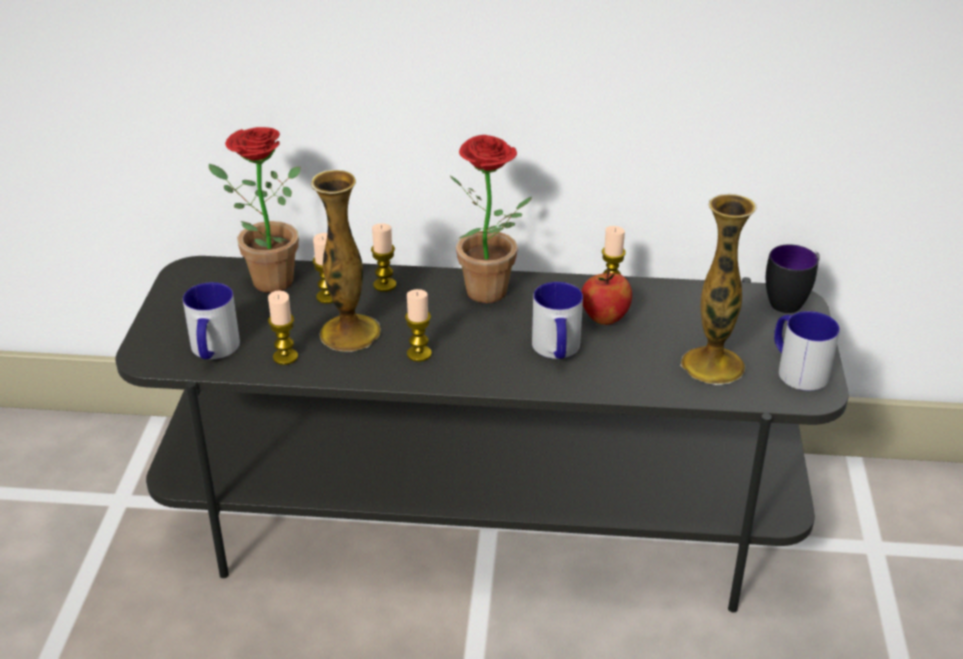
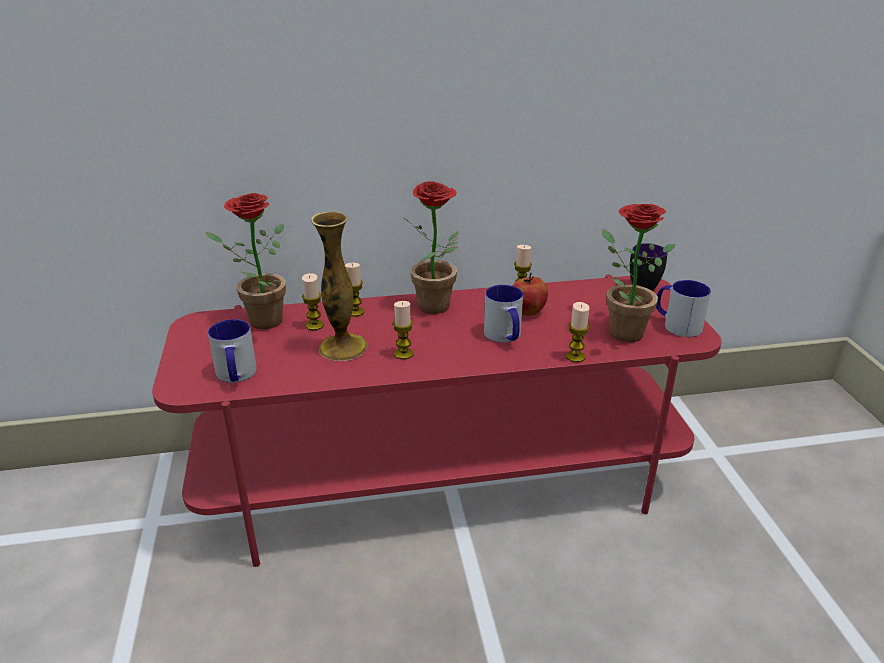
camera: 15 degrees left, 5 degrees down
grey tv stand [115,256,849,613] -> red tv stand [152,275,722,567]
candle [268,290,298,365] -> candle moved to [566,302,590,362]
vase [680,194,757,385] -> potted plant [602,204,676,342]

